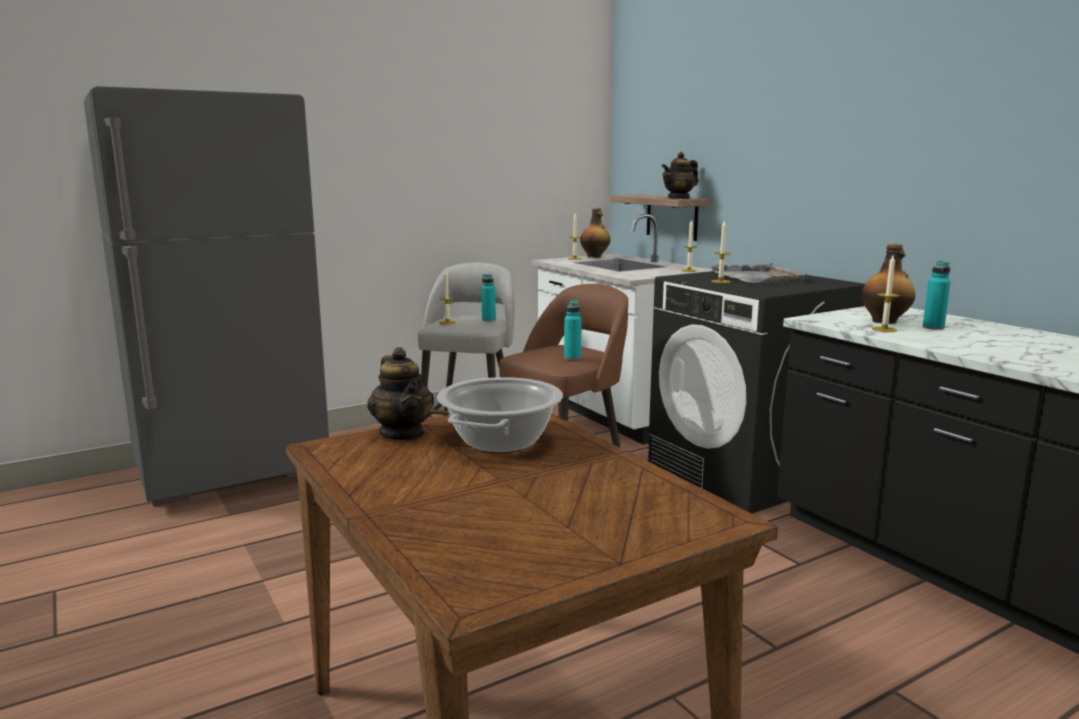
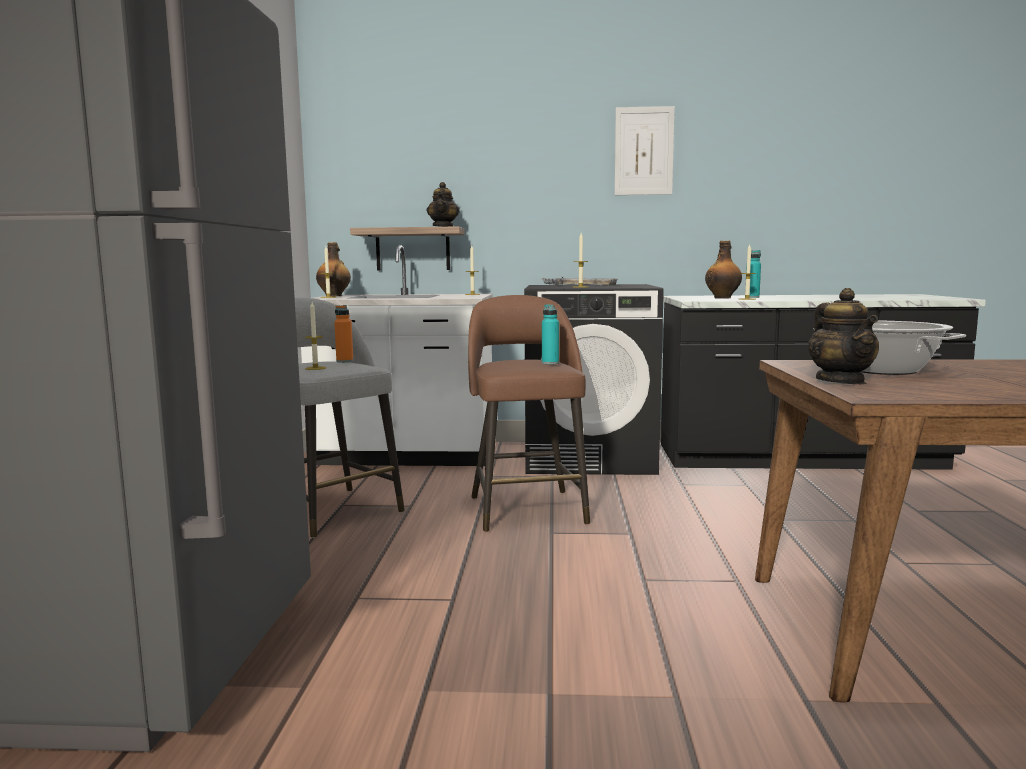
camera: 55 degrees left, 5 degrees down
teapot [367,347,434,440] -> teapot turned 75 degrees clockwise [808,288,879,384]
turquoise bottle [481,274,496,322] -> orange bottle [334,305,353,363]
none -> picture [614,106,675,195]

